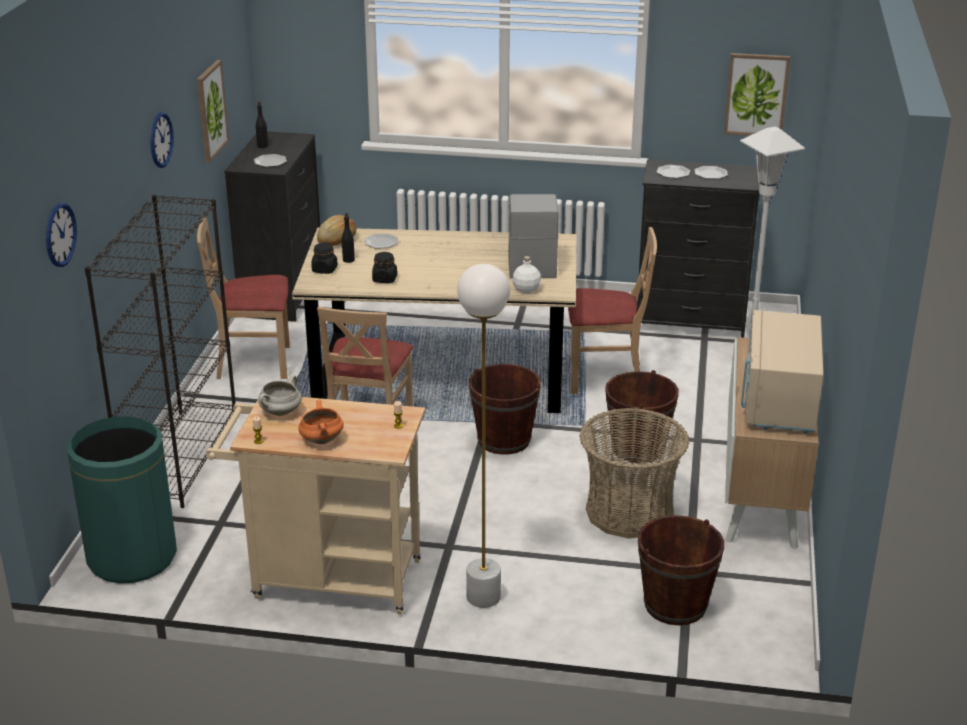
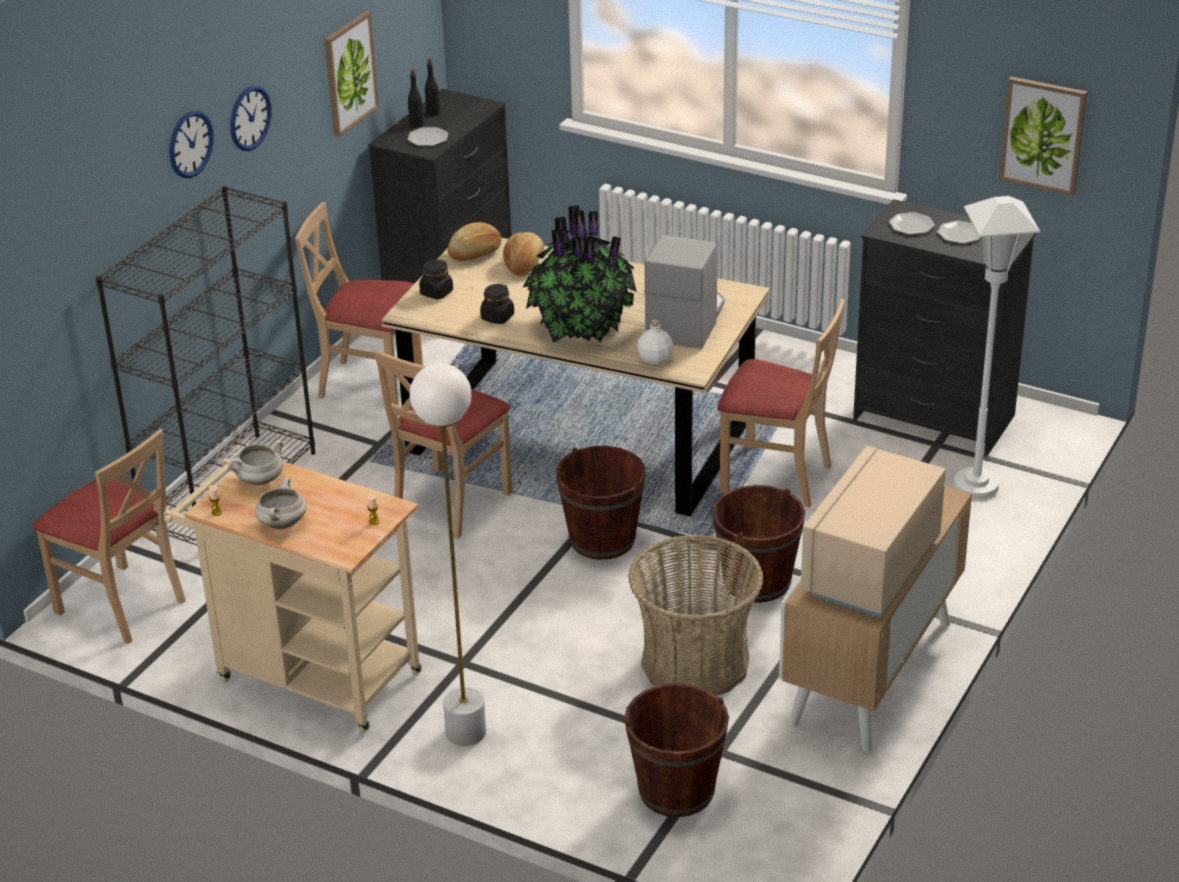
camera: 20 degrees right, 5 degrees up
wall clock [46,203,77,267] -> wall clock moved to [169,111,214,178]
green trash can [67,416,177,583] -> beige chair [32,429,186,644]
orange cooking pot [298,400,344,444] -> white cooking pot [255,478,306,529]
black bottle [341,213,355,263] -> black bottle moved to [408,70,424,127]
plate [365,234,398,249] -> bread [503,232,544,276]
none -> potted plant [523,205,637,343]

